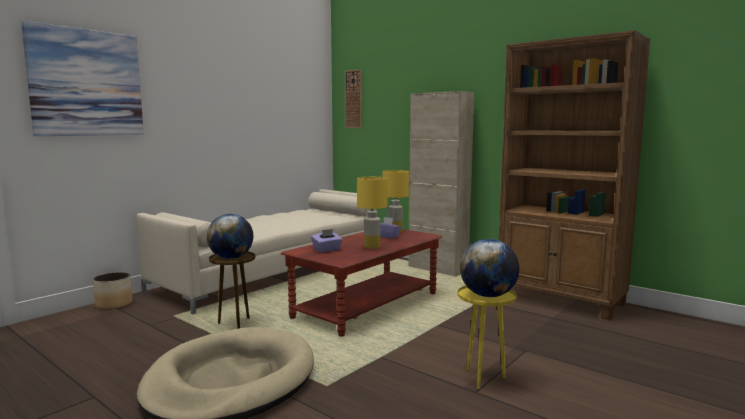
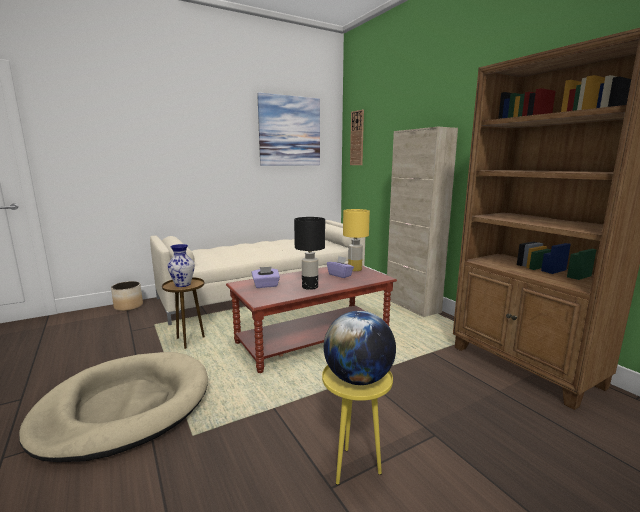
camera: 20 degrees right, 5 degrees up
picture [21,21,144,136] -> picture moved to [257,93,320,166]
globe [207,214,253,259] -> vase [167,244,195,287]
yellow table lamp [357,177,387,249] -> black table lamp [294,217,325,290]

